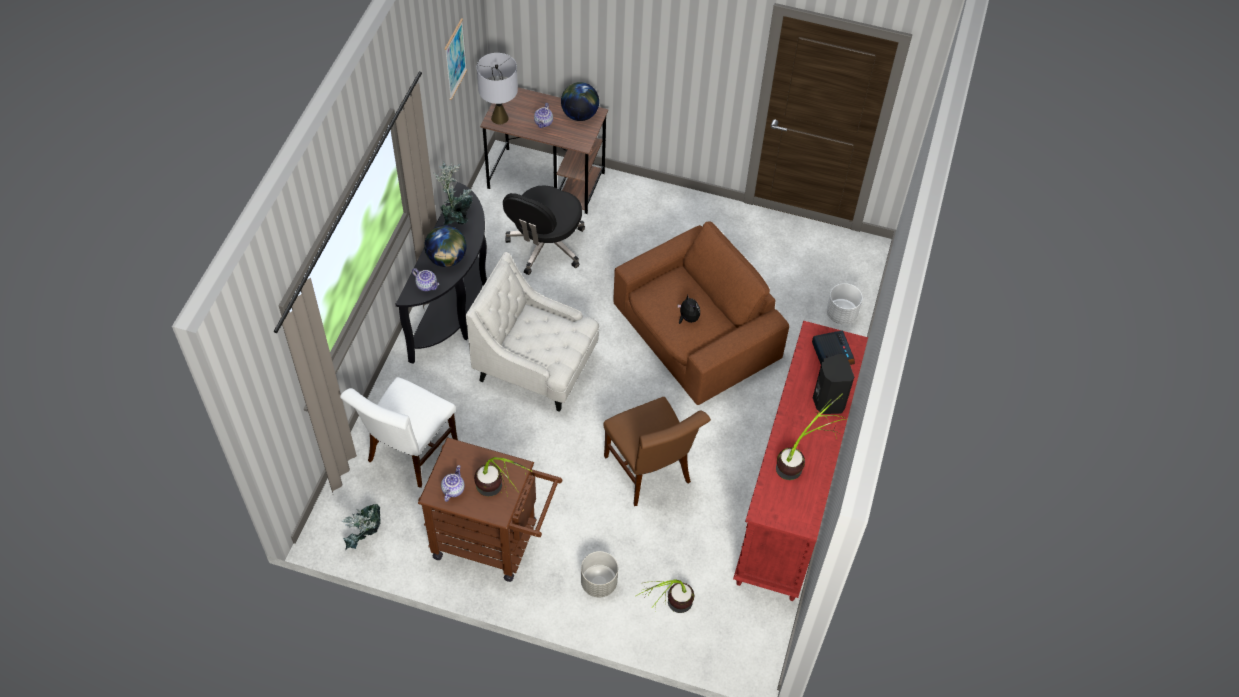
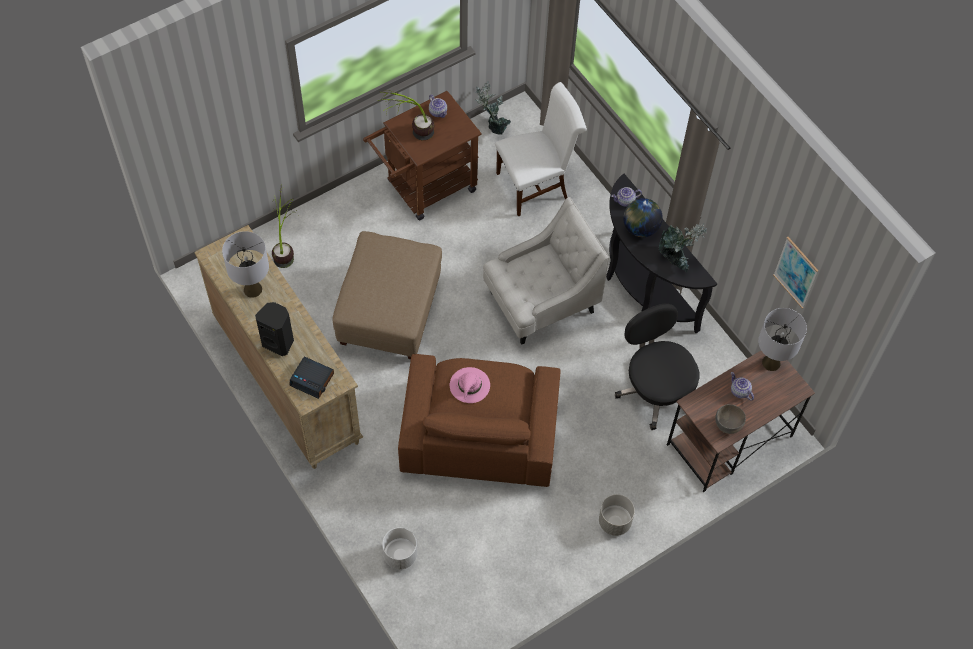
camera: 130 degrees right, 5 degrees up
white chair [340,377,458,488] -> white chair turned 90 degrees clockwise [495,82,587,216]
globe [561,82,599,121] -> grey bowl [715,404,746,434]
grey planter [581,551,618,598] -> grey planter moved to [599,494,635,536]
brown chair [603,397,711,506] -> beige ottoman [333,231,442,360]
plush toy [678,295,700,324] -> pink hat [450,367,490,403]
red dresser [733,321,868,601] -> beige dresser [194,225,363,469]
potted plant [776,393,846,480] -> grey table lamp [222,231,269,298]

